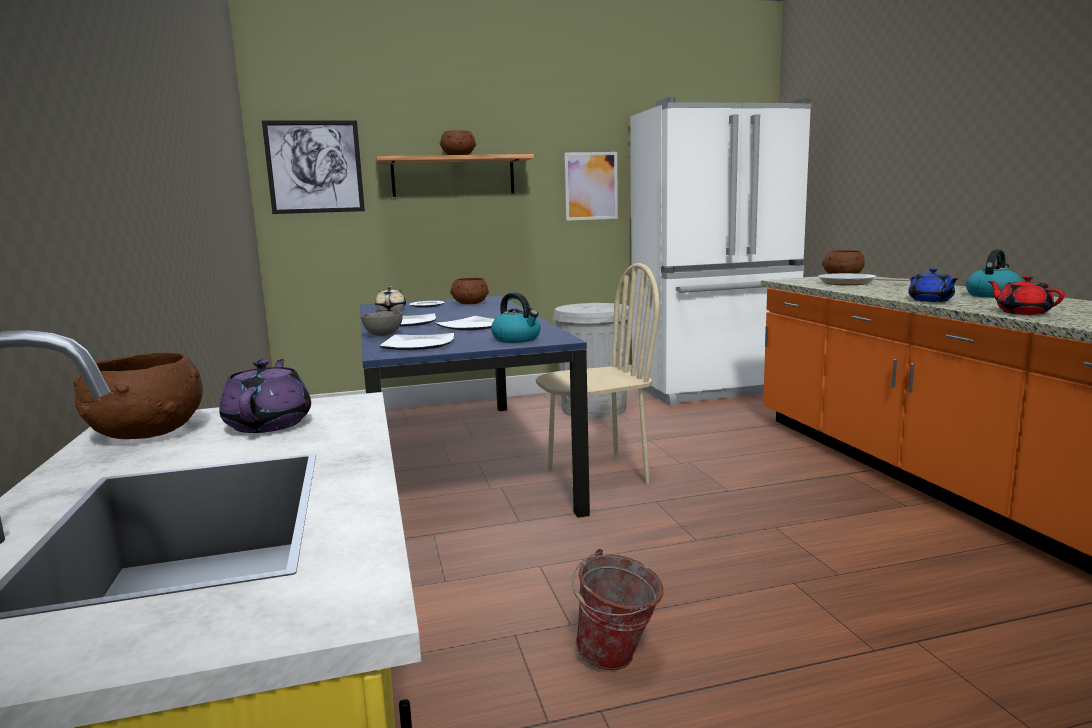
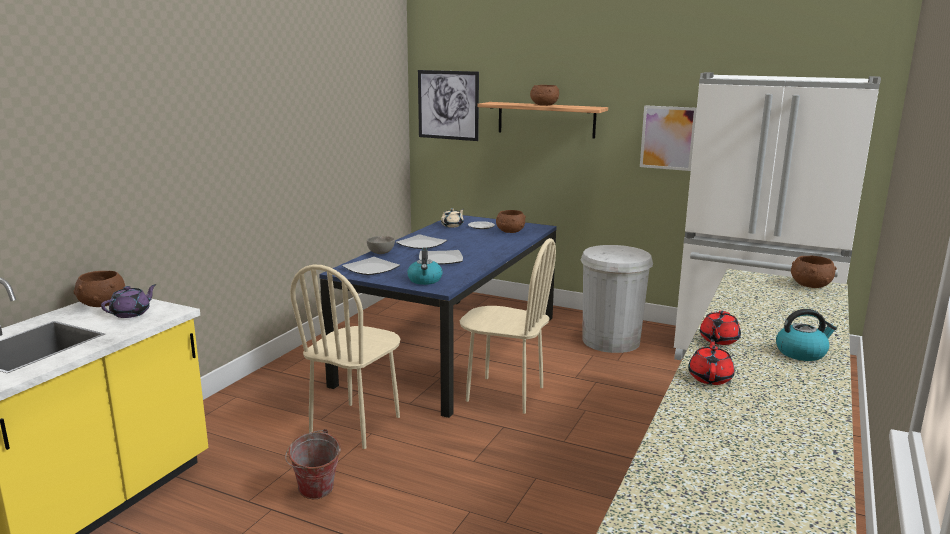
camera: 40 degrees right, 5 degrees up
frying pan [818,273,909,285] -> none
blue teapot [908,268,959,302] -> red teapot [700,311,741,345]
none -> beige chair [290,265,400,449]

